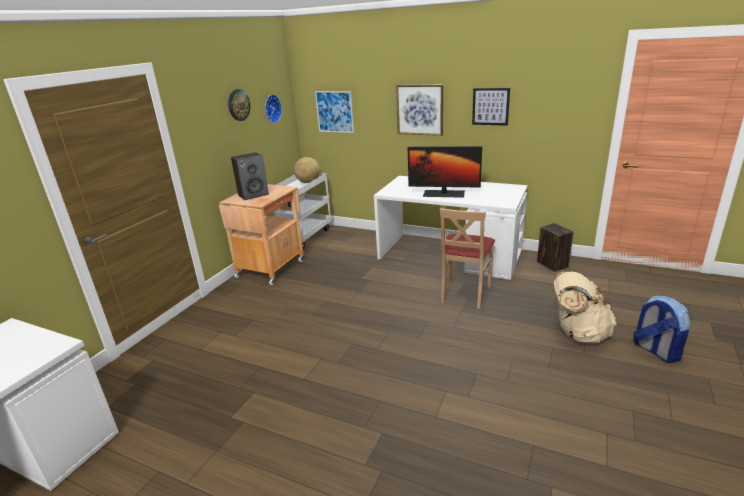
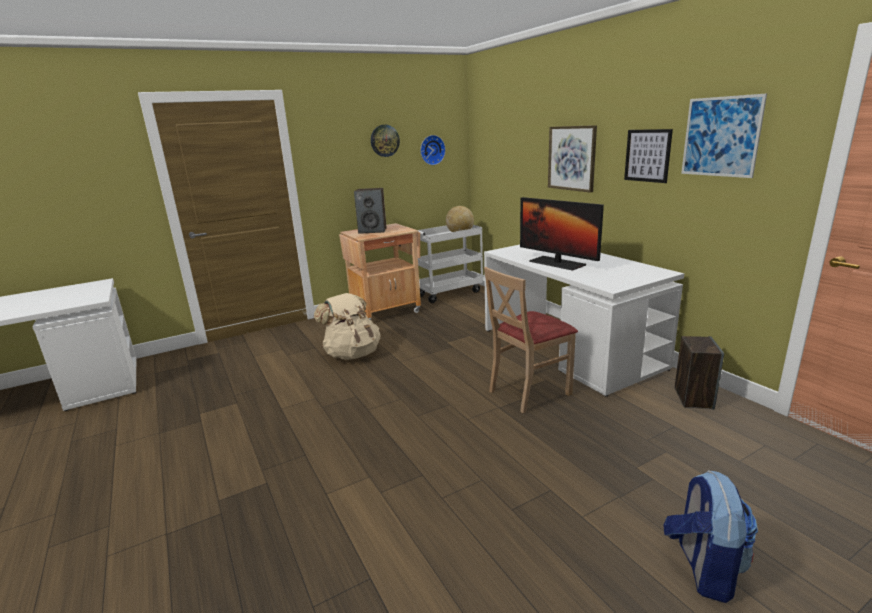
camera: 35 degrees right, 5 degrees down
picture [315,91,354,133] -> picture moved to [681,94,767,178]
beige backpack [554,271,617,343] -> beige backpack moved to [314,293,380,360]

